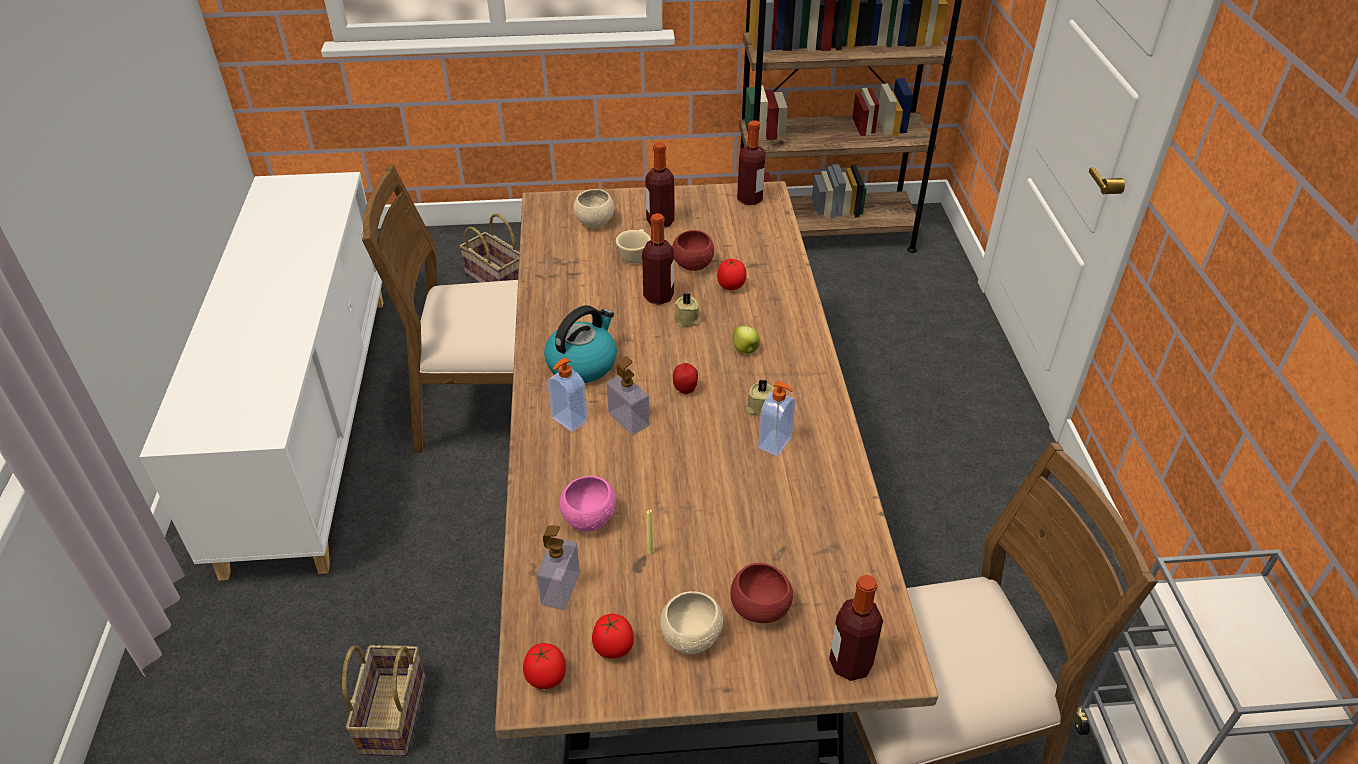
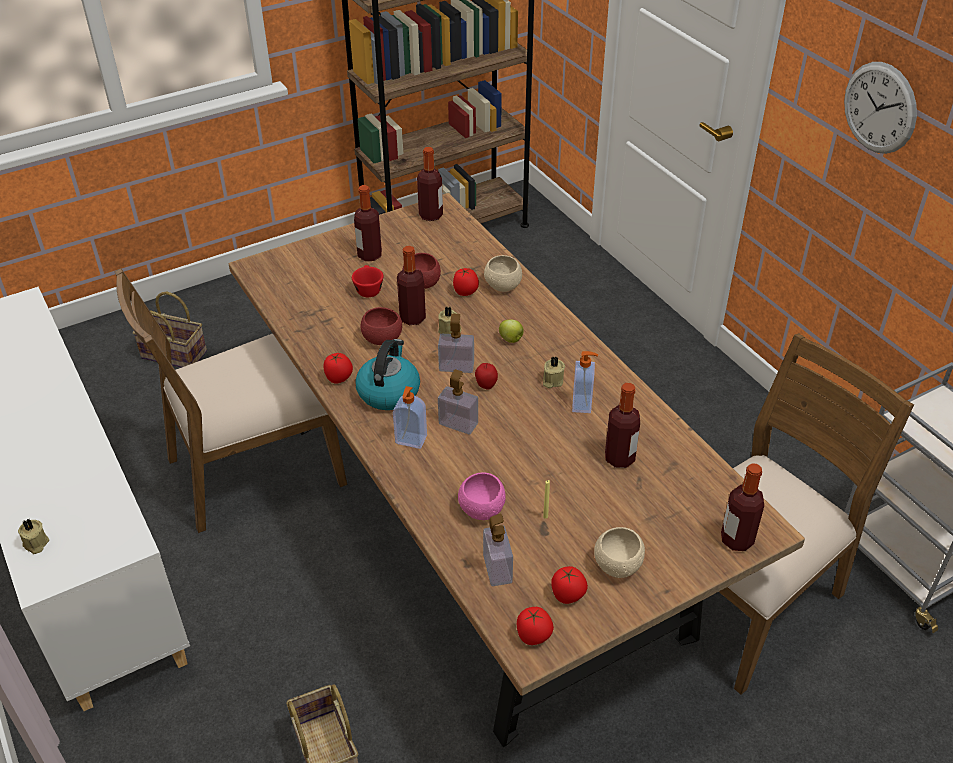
camera: 25 degrees left, 0 degrees up
beige bowl [574,189,614,227] -> beige bowl moved to [484,255,522,292]
beige cup [616,229,651,264] -> red cup [352,265,384,297]
red bowl [730,563,793,623] -> red bowl moved to [361,307,402,345]
none -> beige candle [18,519,49,554]
none -> tomato [323,353,353,384]
none -> soap dispenser [438,314,474,373]
none -> bottle [605,383,640,468]
none -> wall clock [844,62,917,154]

